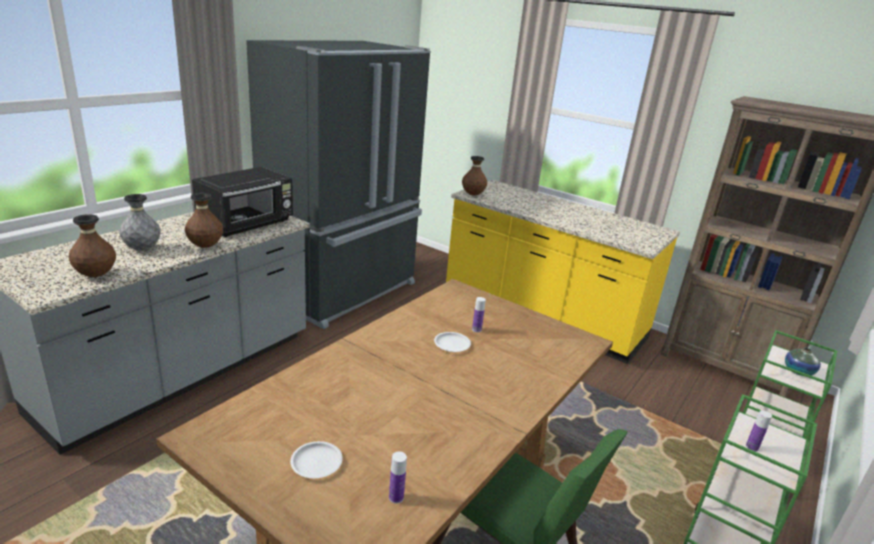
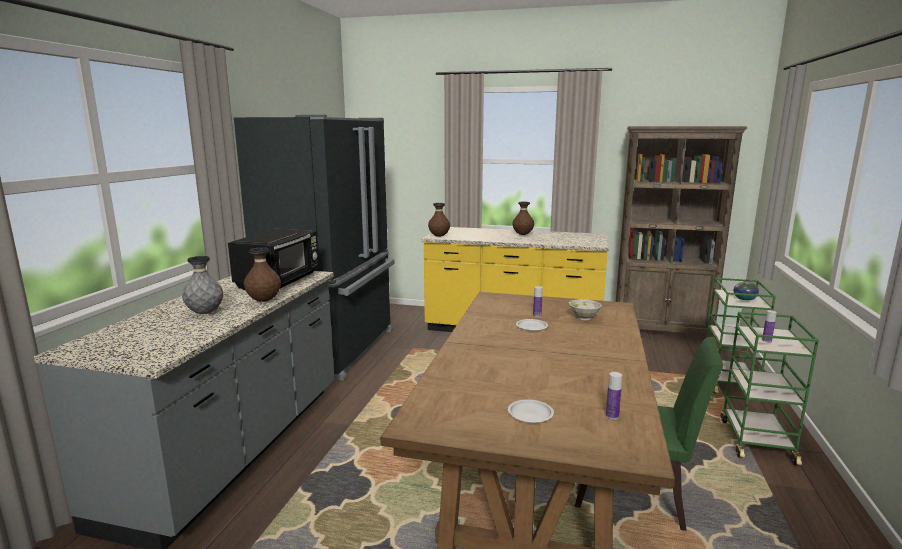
camera: 20 degrees left, 10 degrees down
brown vase [69,214,116,277] -> brown vase moved to [512,202,534,235]
none -> white bowl [569,299,602,320]

